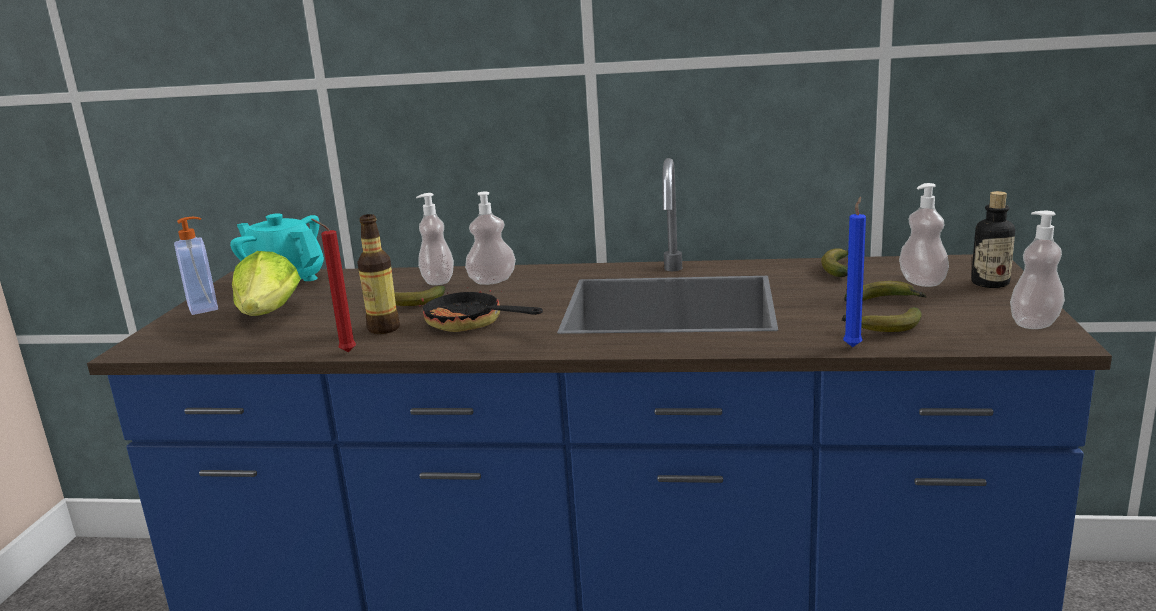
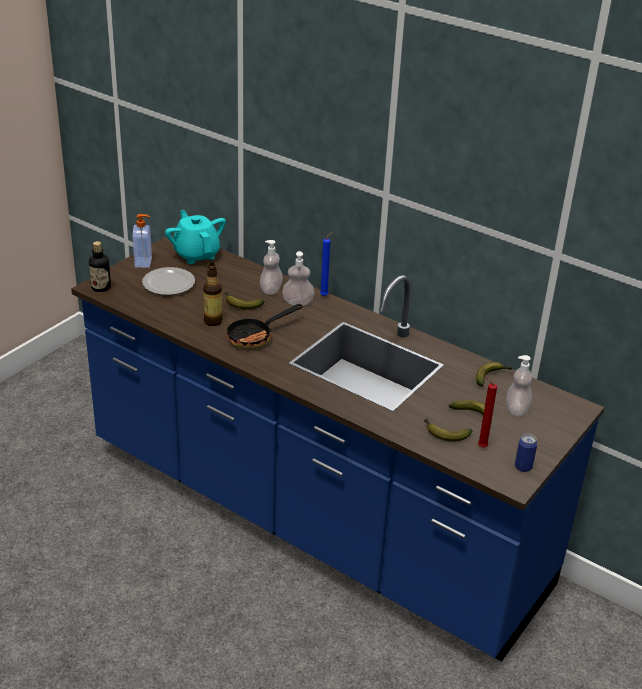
camera: 25 degrees right, 15 degrees up
lettuce [232,251,301,316] -> plate [142,267,195,295]
red candle [311,219,356,352] -> red candle moved to [478,376,497,447]
frying pan [419,287,543,332] -> frying pan turned 105 degrees counterclockwise [227,304,303,349]
blue candle [843,197,866,347] -> blue candle moved to [320,232,333,296]
bottle [971,191,1015,288] -> bottle moved to [89,241,111,292]
soap dispenser [1010,211,1065,329] -> can [515,434,538,472]

